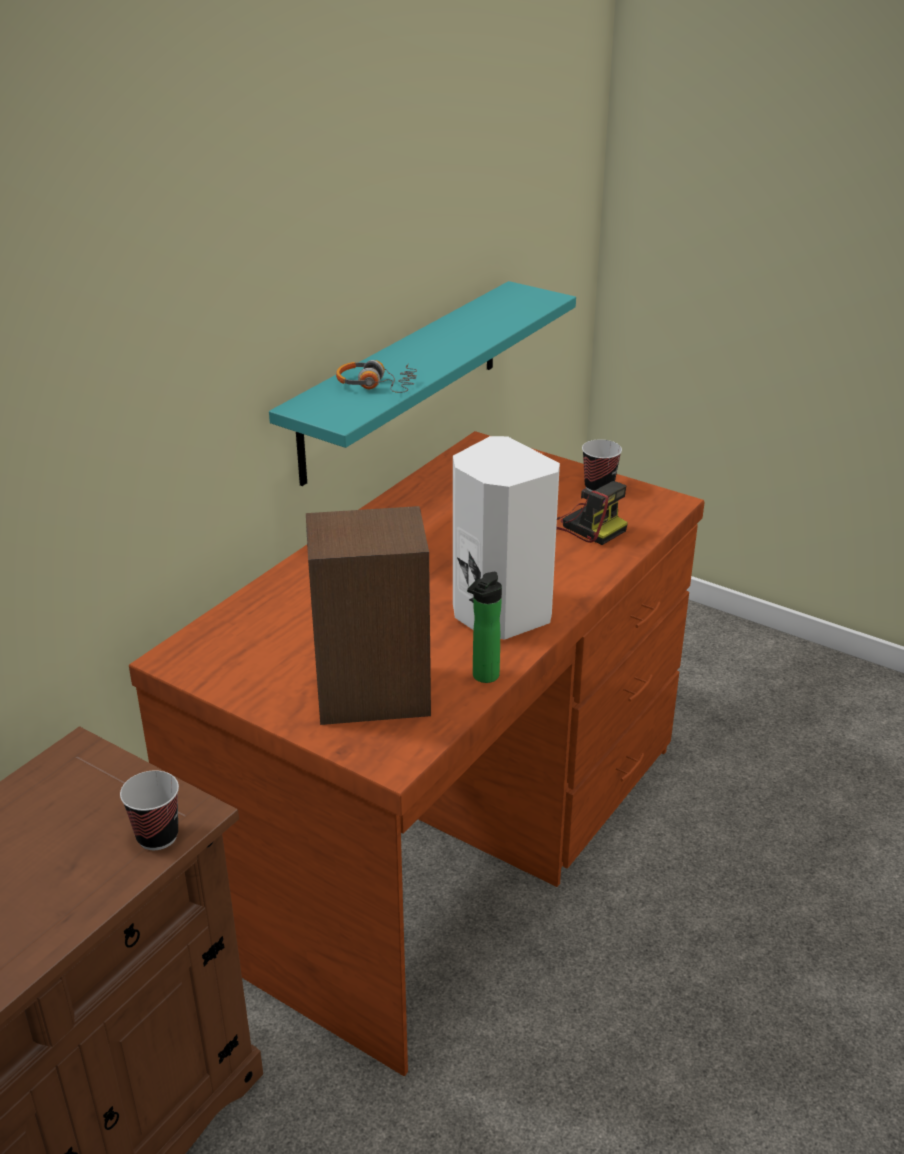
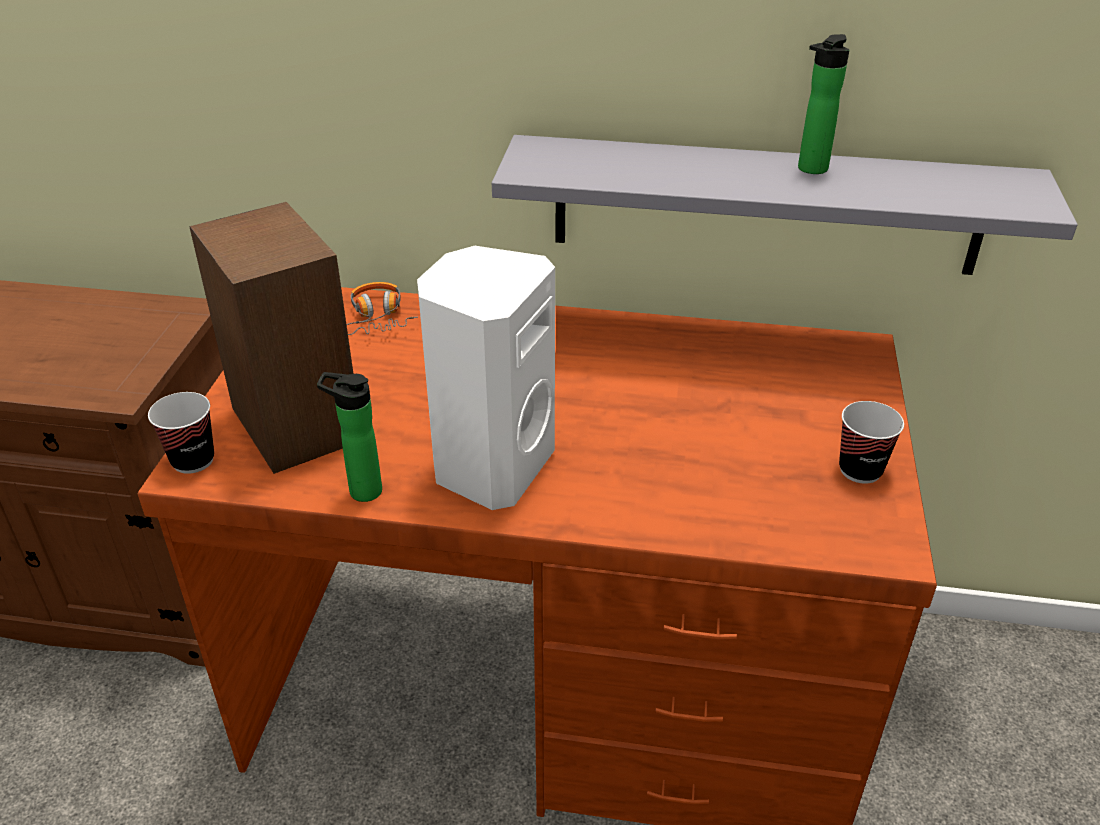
camera: 65 degrees right, 5 degrees up
cup [120,770,179,850] -> cup moved to [148,392,214,474]
turquoise shelf [269,281,576,486] -> grey shelf [492,135,1077,275]
headphones [336,360,417,393] -> headphones moved to [346,282,418,335]
camera [556,481,628,545] -> none
none -> bottle [798,34,849,174]

